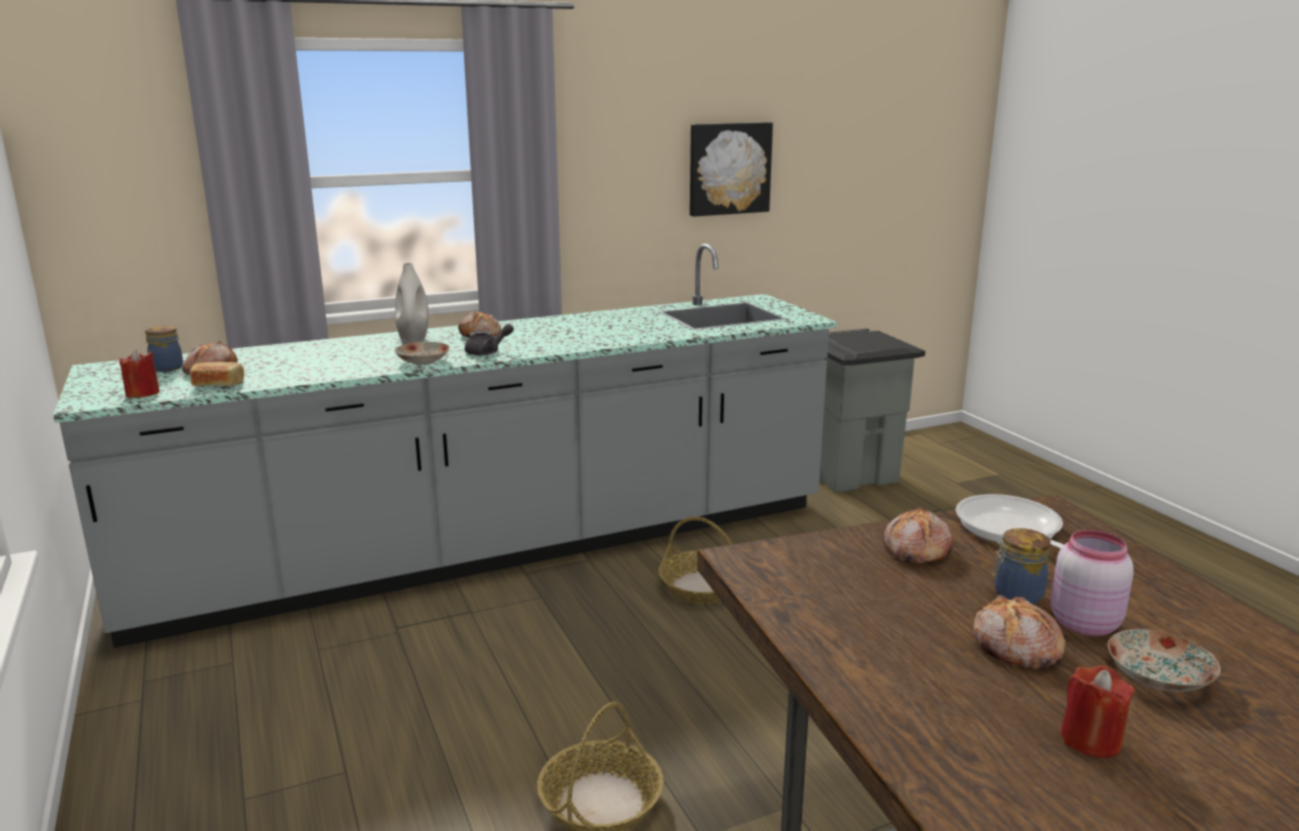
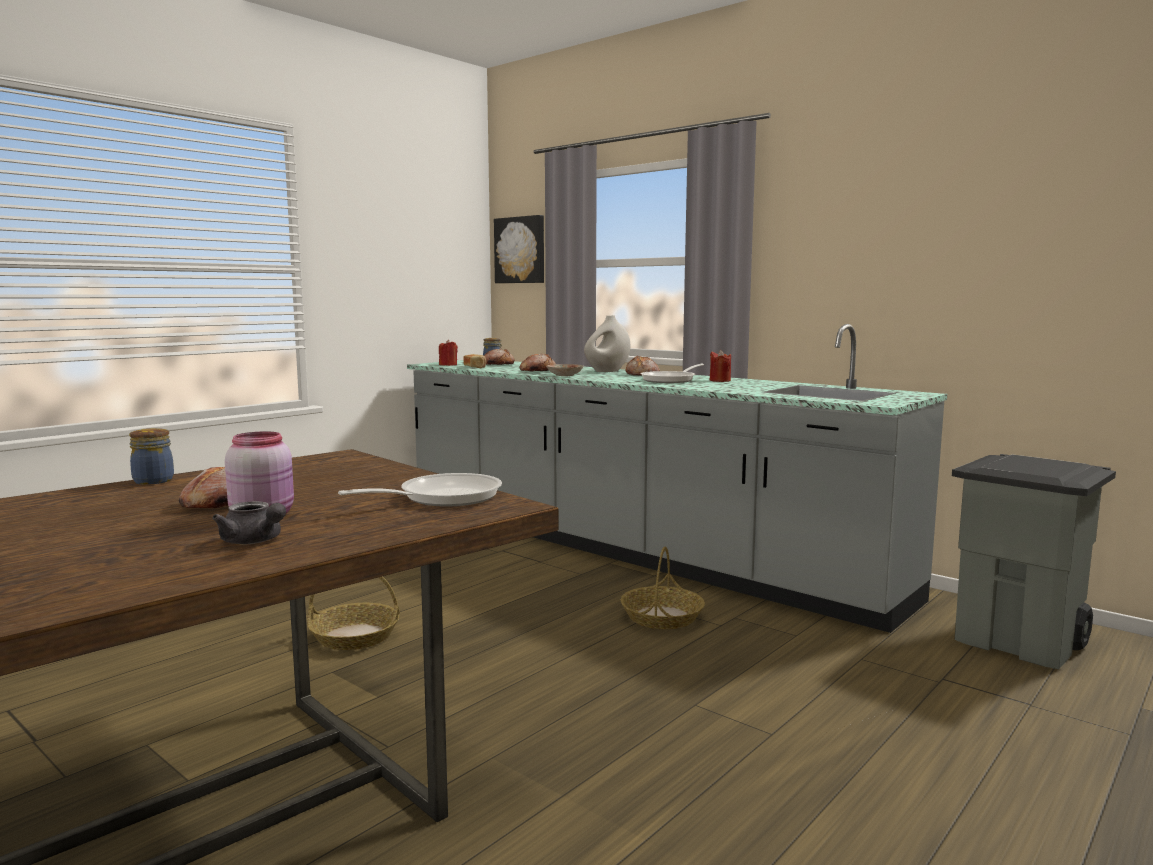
camera: 65 degrees right, 10 degrees down
grey teapot [465,324,514,356] -> grey teapot moved to [212,501,286,544]
picture [690,122,773,217] -> picture moved to [494,215,544,283]
bread [883,507,953,563] -> bread moved to [519,353,556,371]
jar [992,528,1051,604] -> jar moved to [129,428,174,485]
red candle [1061,665,1135,758] -> red candle moved to [710,350,731,382]
plate [1108,629,1220,692] -> none
none -> frying pan [640,363,704,383]

